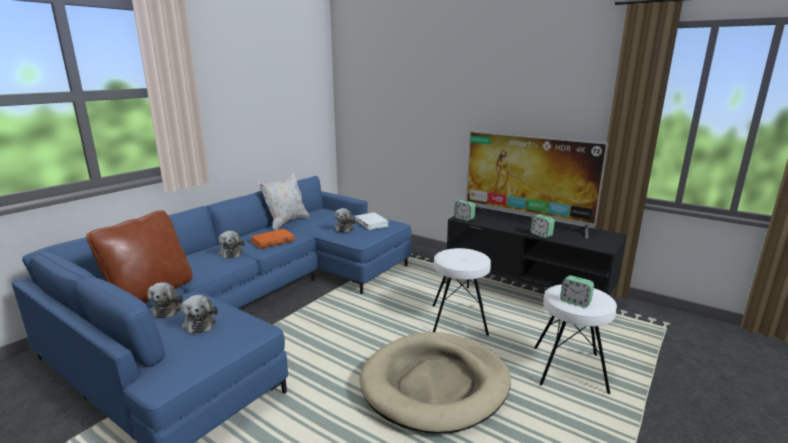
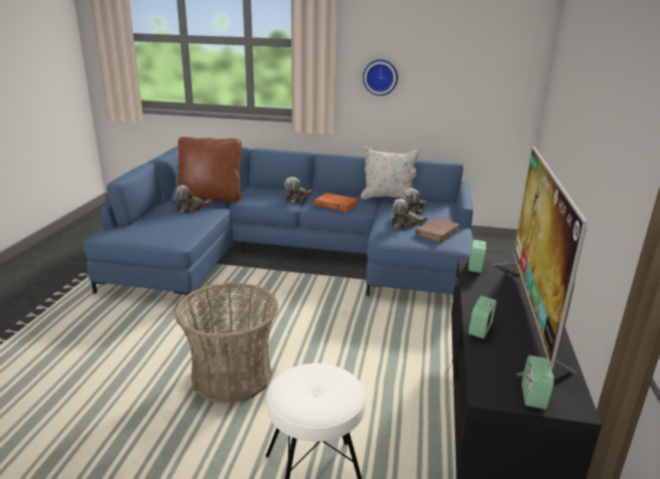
camera: 65 degrees right, 5 degrees up
plush toy [181,295,218,334] -> plush toy moved to [402,188,427,215]
white book [355,213,389,230] -> brown book [415,218,460,243]
beige dog bed [360,332,511,434] -> basket [174,283,279,404]
white stool [433,248,491,336] -> none
alarm clock [560,275,594,308] -> alarm clock moved to [522,355,554,409]
none -> wall clock [363,59,398,96]

